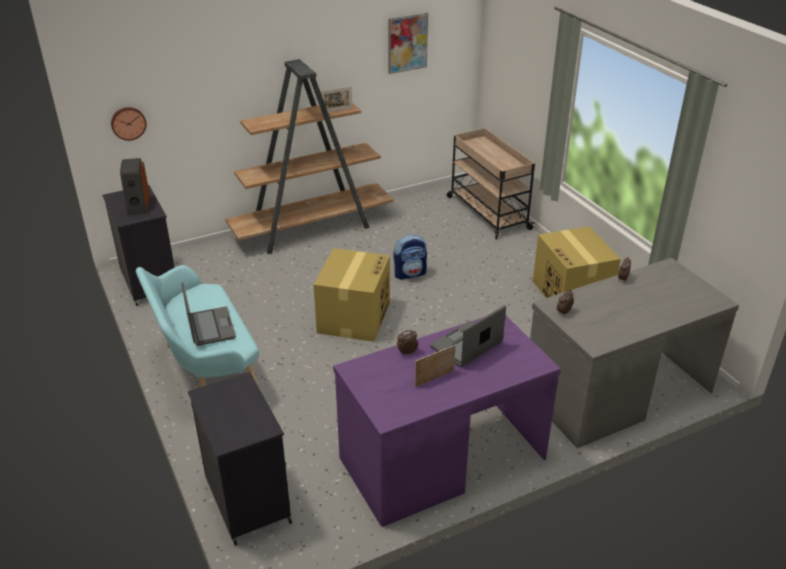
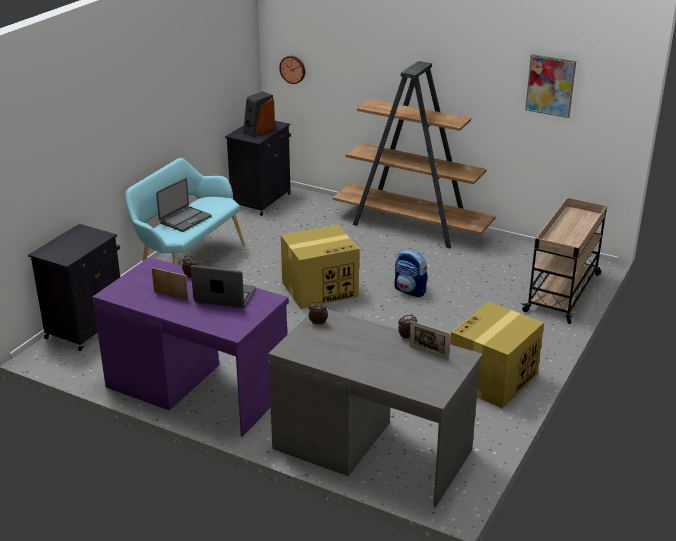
camera: 55 degrees right, 5 degrees down
picture frame [321,86,352,112] -> picture frame moved to [409,321,450,360]

